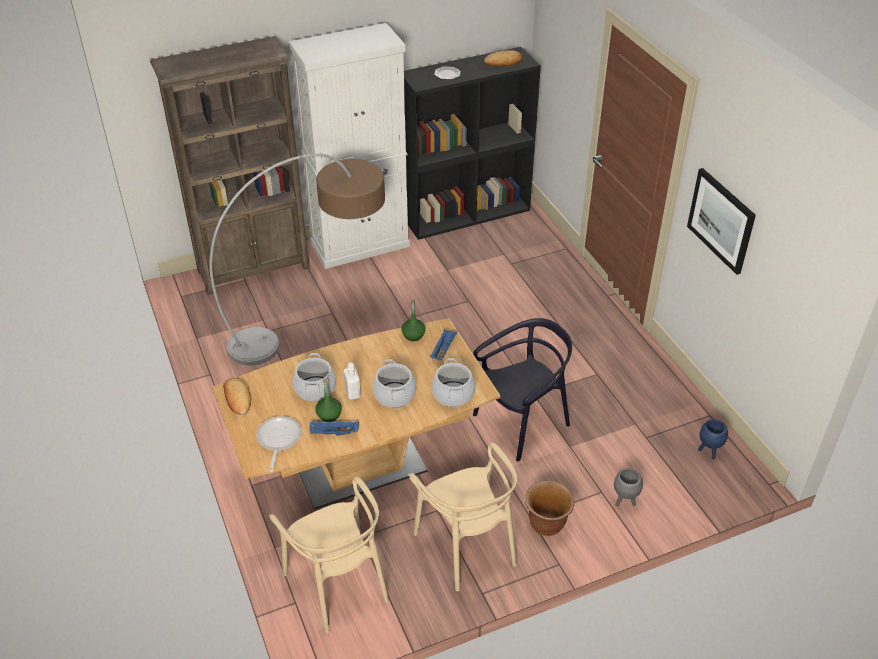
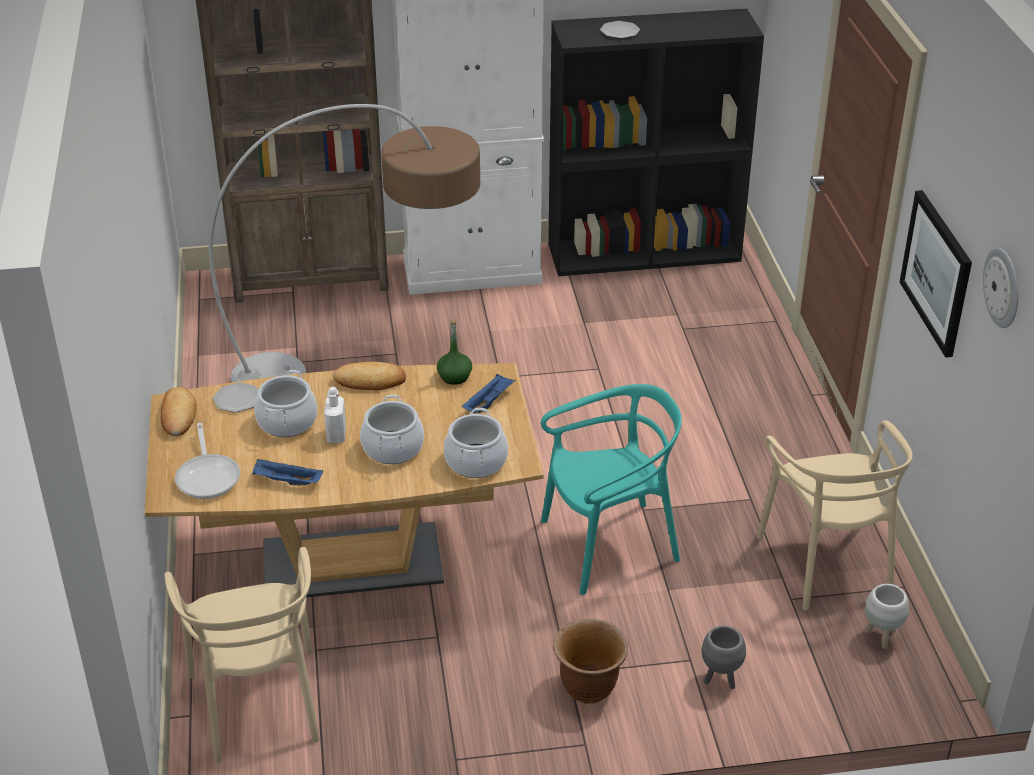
camera: 15 degrees right, 5 degrees down
frying pan [256,416,301,472] -> frying pan turned 150 degrees clockwise [175,423,240,499]
green bottle [315,378,342,422] -> none
beige chair [409,442,517,591] -> beige chair moved to [756,420,913,611]
black chair [473,318,572,461] -> turquoise chair [541,384,682,595]
bread [484,50,523,66] -> bread moved to [333,362,406,390]
blue planter [698,419,728,459] -> white planter [865,584,909,649]
none -> plate [213,382,258,413]
none -> wall clock [983,247,1018,328]

